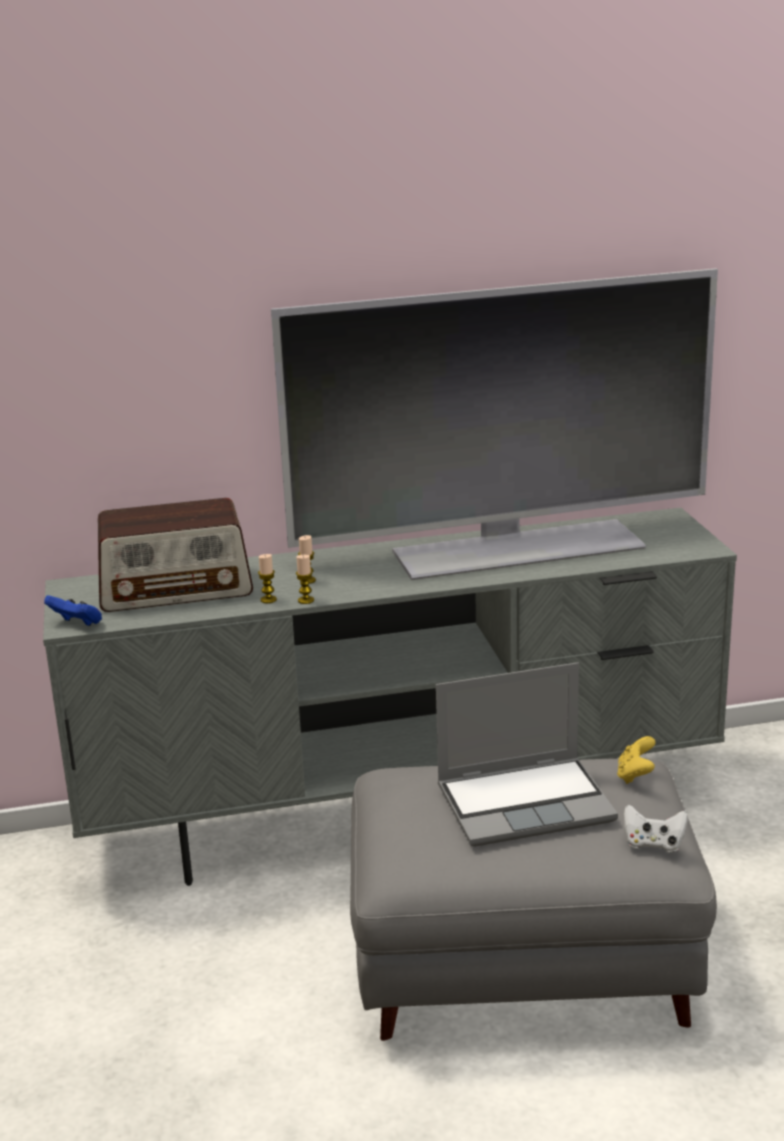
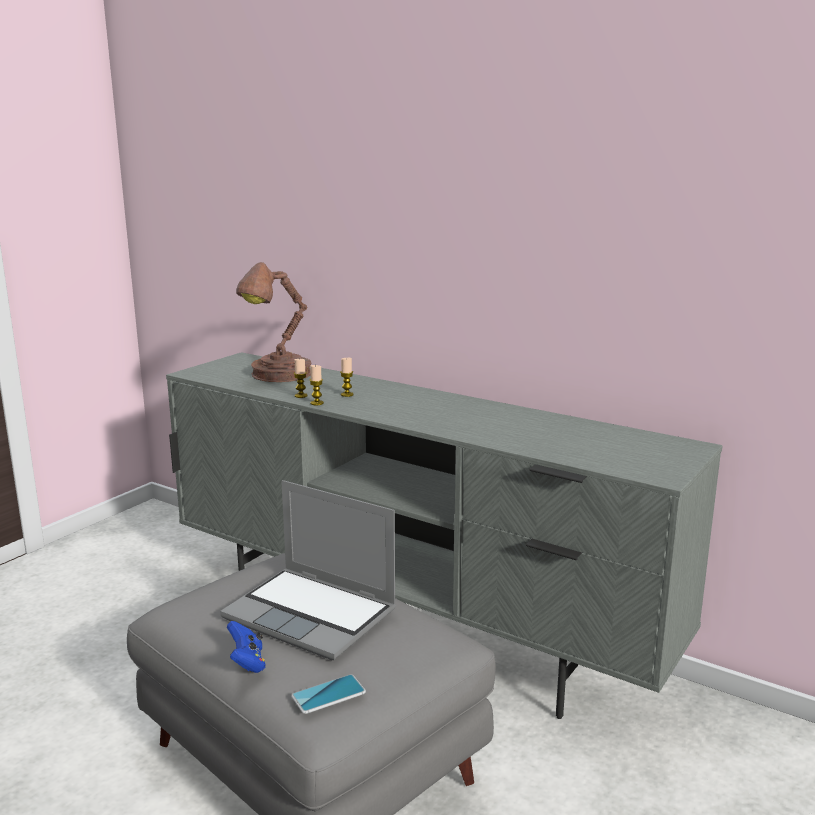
camera: 45 degrees right, 5 degrees down
blue game controller [44,595,102,626] -> blue game controller moved to [227,621,266,673]
radio [98,498,253,612] -> brown table lamp [236,262,312,382]
television [271,268,718,580] -> none
yellow game controller [617,736,655,784] -> none
white game controller [624,805,688,853] -> phone [291,674,366,714]

